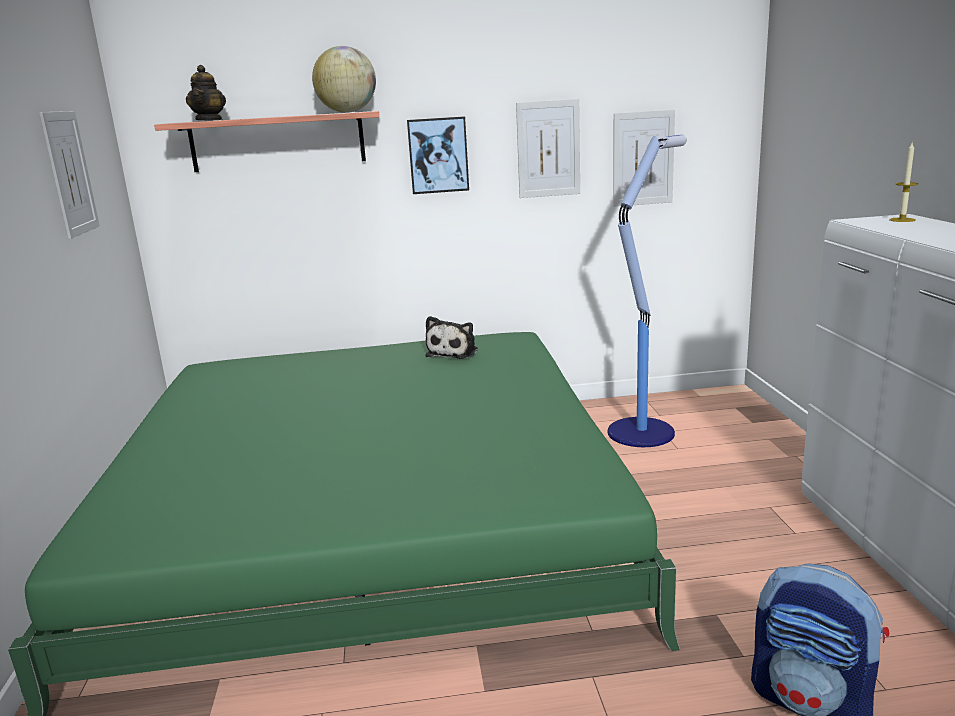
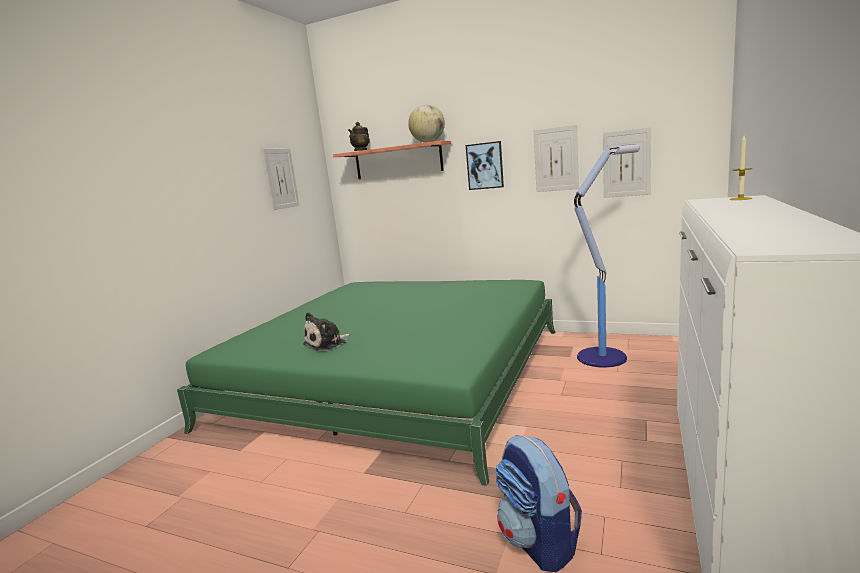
camera: 30 degrees right, 5 degrees down
plush toy [425,316,478,359] -> plush toy moved to [303,312,351,351]

